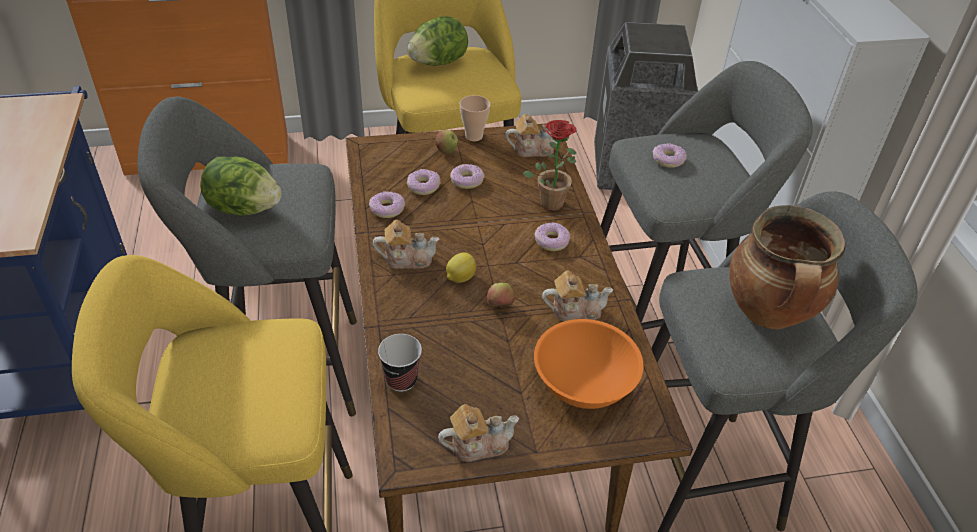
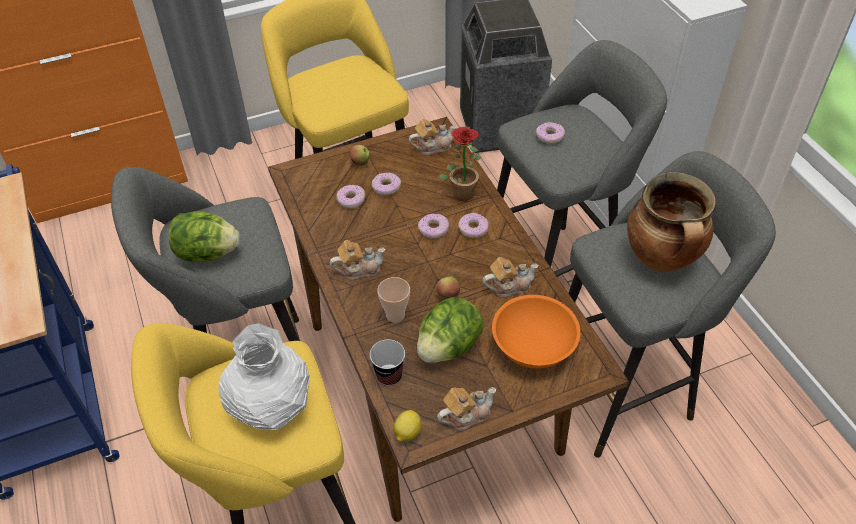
camera: 10 degrees left, 5 degrees up
donut [369,191,405,218] -> donut moved to [418,214,449,239]
lettuce [407,16,468,66] -> lettuce moved to [417,297,484,363]
lemon [446,253,476,283] -> lemon moved to [393,410,422,442]
cup [460,95,490,141] -> cup moved to [377,277,410,323]
none -> white vase [219,323,310,430]

